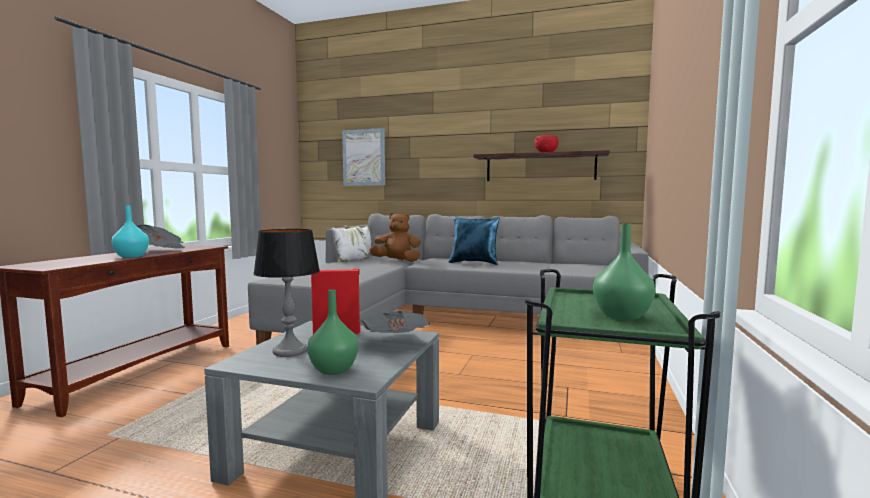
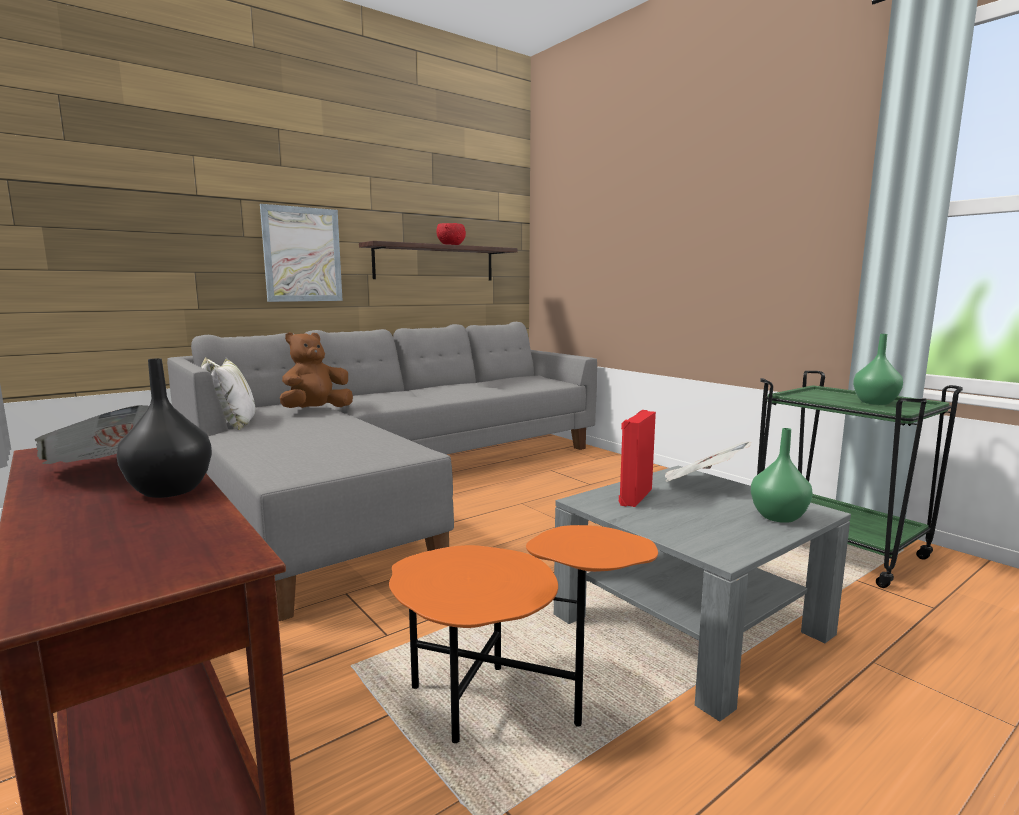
camera: 55 degrees left, 5 degrees up
turquoise vase [111,206,149,258] -> black vase [117,358,212,498]
table lamp [253,229,320,357] -> none
picture [342,128,385,186] -> picture moved to [260,204,343,302]
blue pillow [448,217,500,265] -> none
none -> orange side table [389,525,658,743]

